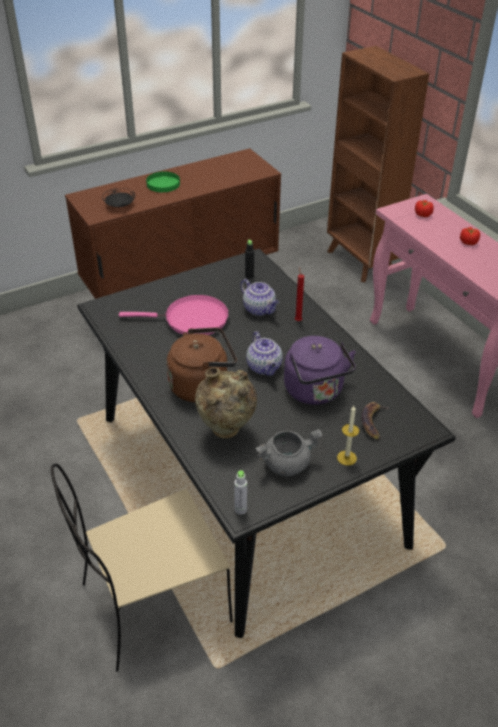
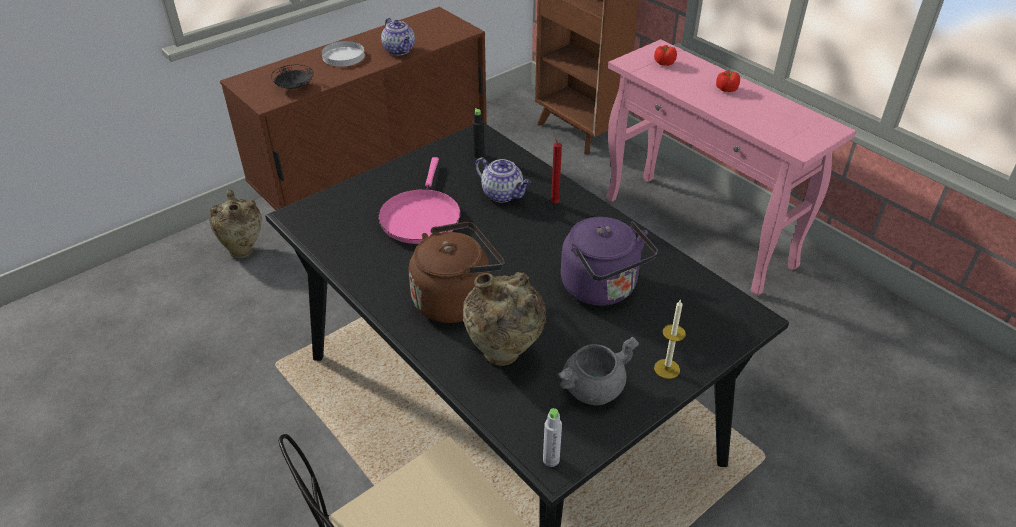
camera: 10 degrees left, 0 degrees up
pink frying pan [119,295,229,335] -> pink frying pan turned 105 degrees clockwise [378,157,461,244]
green plate [146,171,180,192] -> white plate [322,41,365,67]
teapot [246,331,283,376] -> teapot moved to [381,18,415,55]
banana [361,402,389,440] -> none
none -> beige vase [210,190,262,258]

